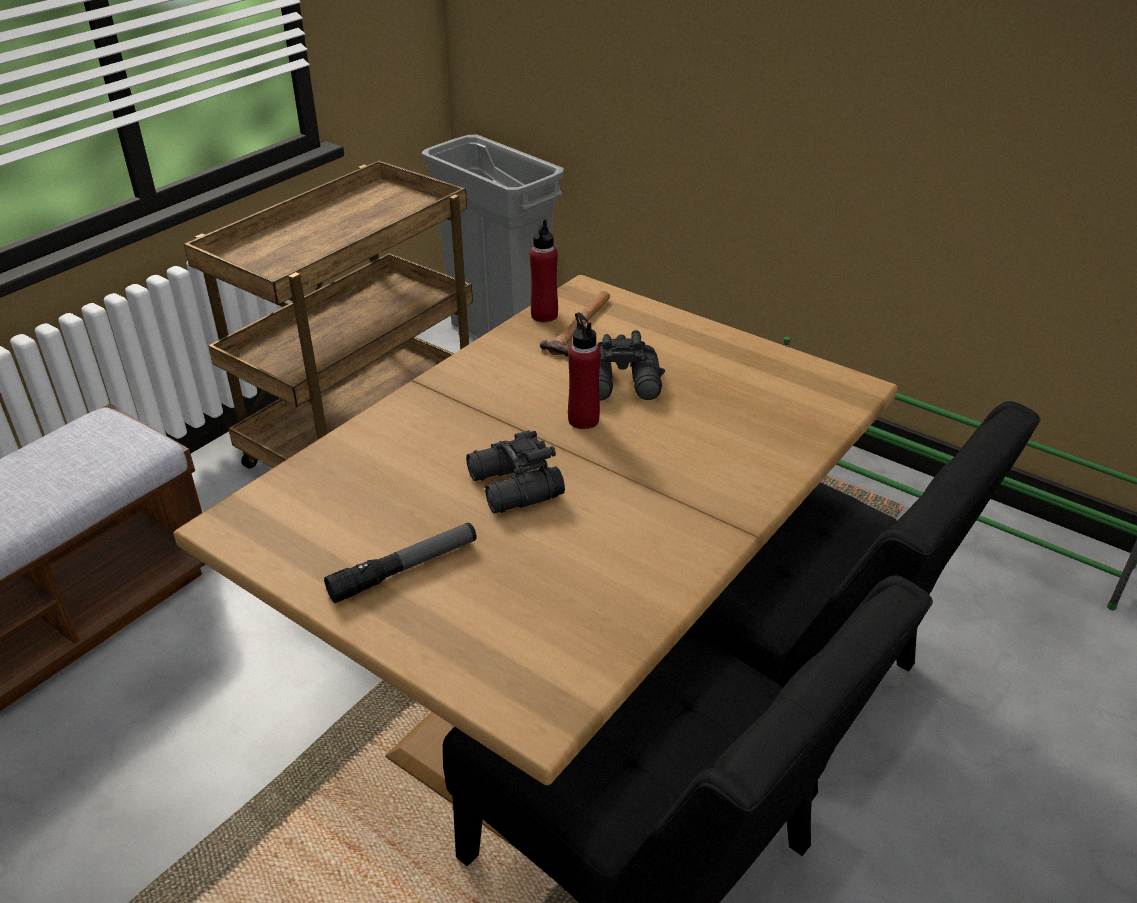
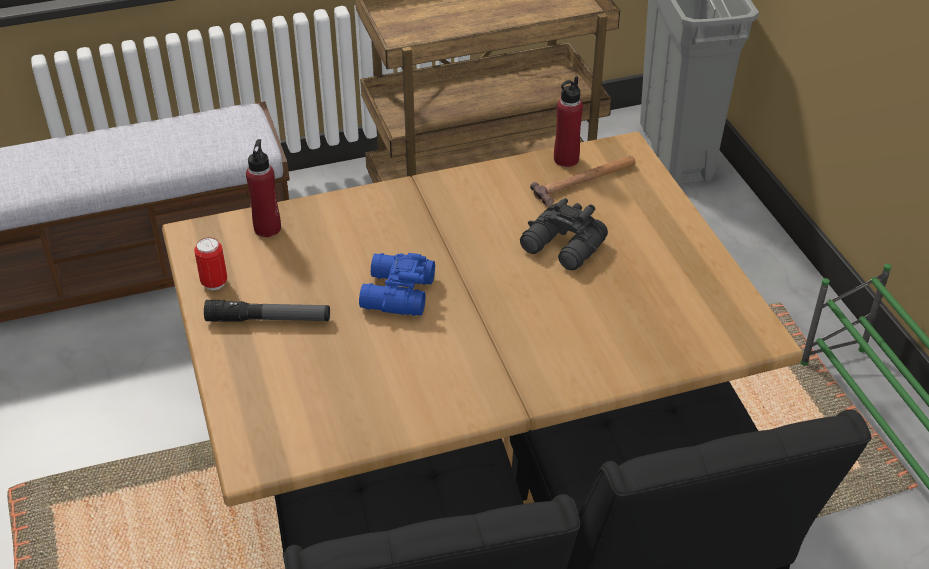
camera: 35 degrees right, 5 degrees up
black binoculars [466,430,565,513] -> blue binoculars [359,253,435,316]
red bottle [568,312,601,429] -> red bottle moved to [246,139,281,237]
none -> can [194,237,227,290]

